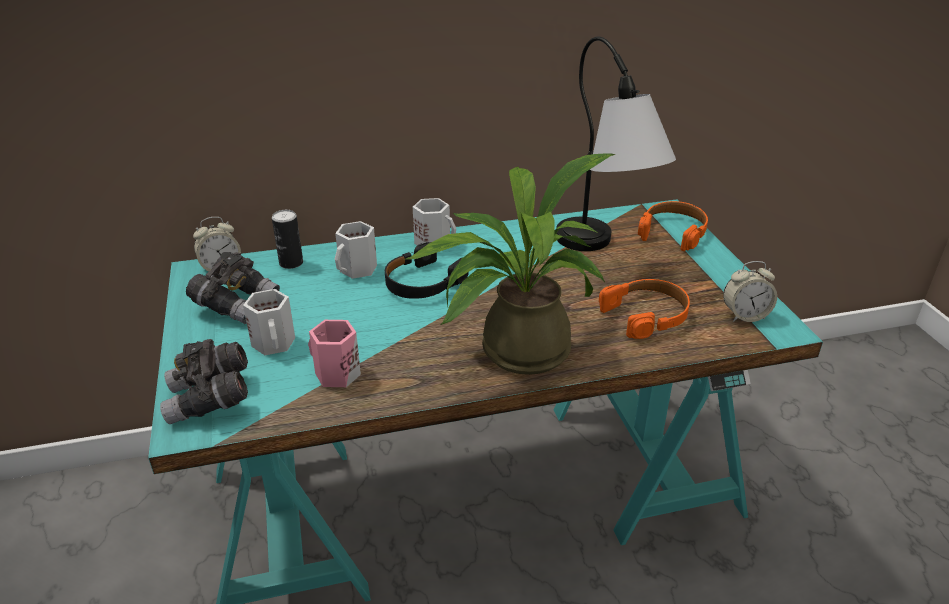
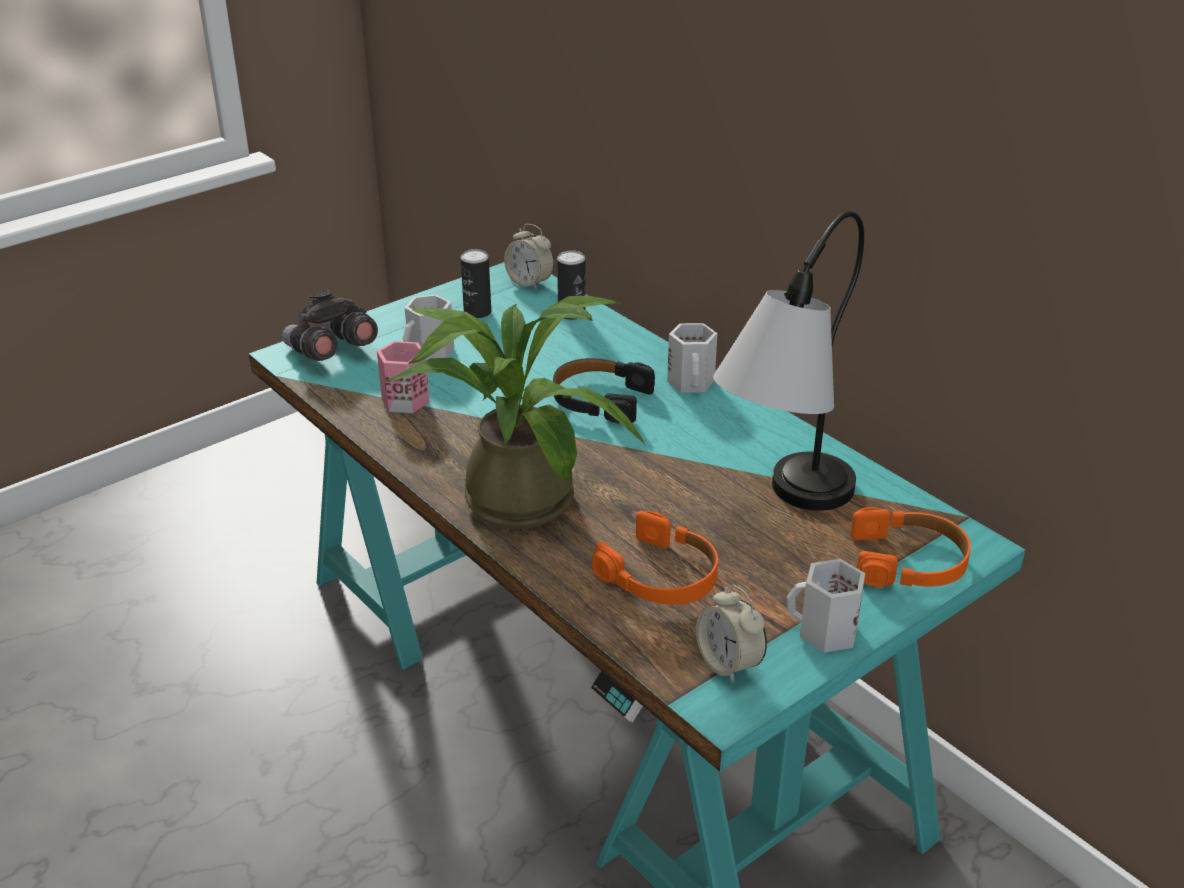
camera: 65 degrees right, 0 degrees up
grey binoculars [186,252,280,324] -> can [460,249,491,319]
white mug [335,221,377,279] -> white mug moved to [787,559,865,653]

